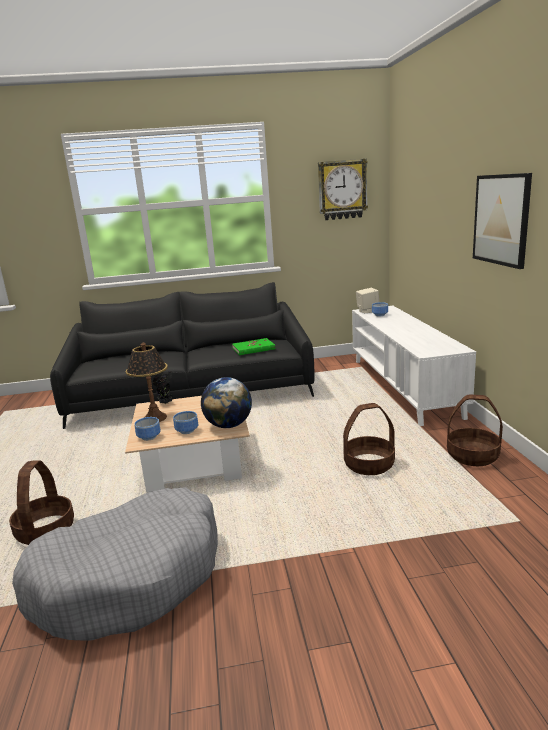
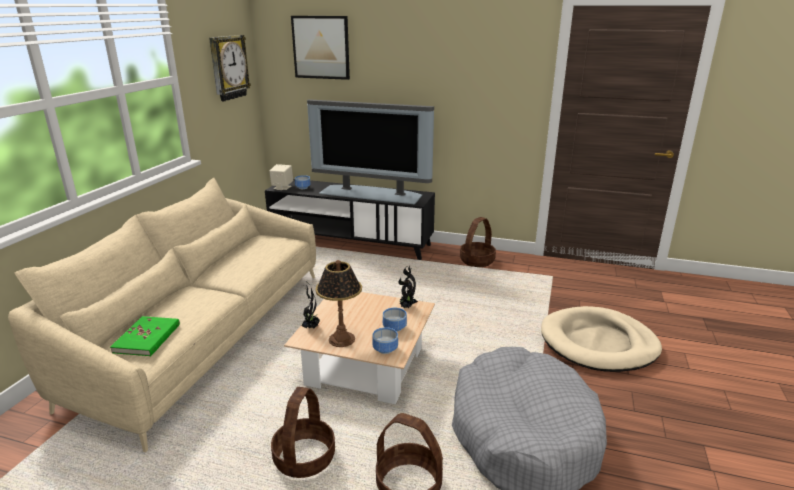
camera: 65 degrees left, 5 degrees up
black sofa [50,282,315,429] -> beige sofa [8,178,316,452]
globe [201,377,252,428] -> potted plant [398,266,418,308]
green book [232,338,275,355] -> green book moved to [110,316,180,356]
basket [343,403,395,475] -> basket moved to [271,387,335,478]
white tv stand [352,306,476,426] -> black tv stand [265,179,435,260]
picture [473,173,532,269] -> picture moved to [291,16,350,80]
none -> television [307,99,434,205]
none -> beige dog bed [541,306,662,372]

